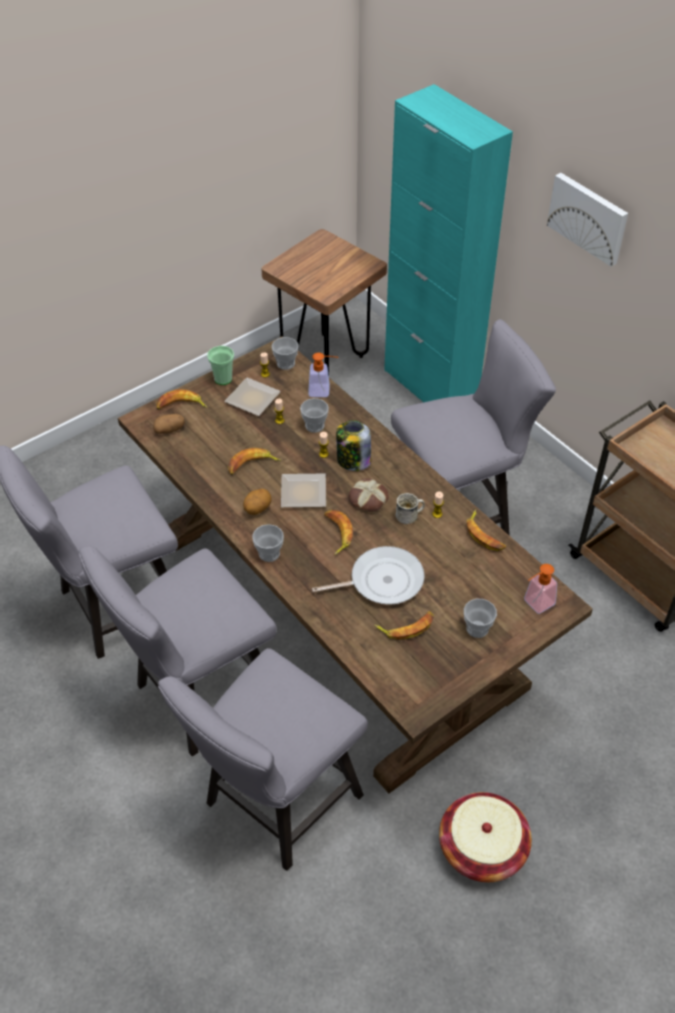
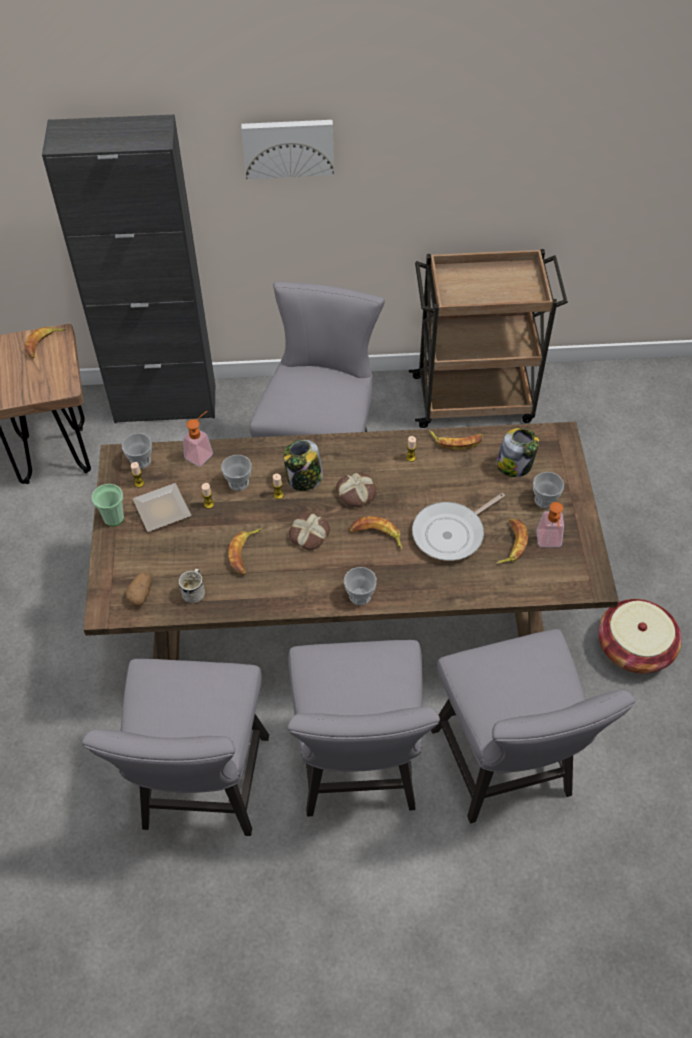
camera: 55 degrees left, 5 degrees up
banana [156,389,207,409] -> banana moved to [25,326,66,358]
potato [243,489,271,515] -> none
plate [281,474,326,508] -> bread [289,513,330,550]
frying pan [312,546,424,605] -> frying pan turned 150 degrees counterclockwise [412,493,505,561]
turquoise cabinet [384,84,513,402] -> black cabinet [42,114,215,423]
white mug [396,493,425,524] -> white mug moved to [179,569,205,603]
soap dispenser [524,564,557,614] -> soap dispenser moved to [536,502,564,547]
none -> jar [496,428,539,477]

